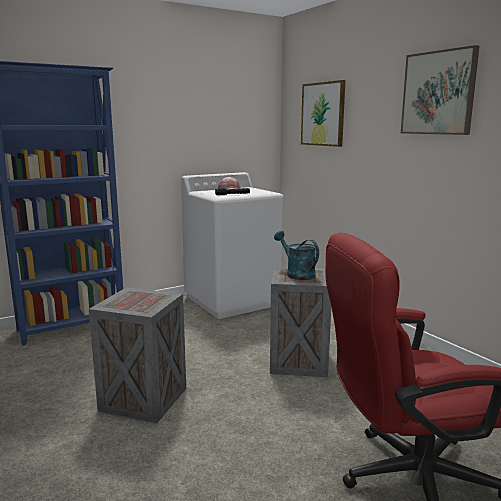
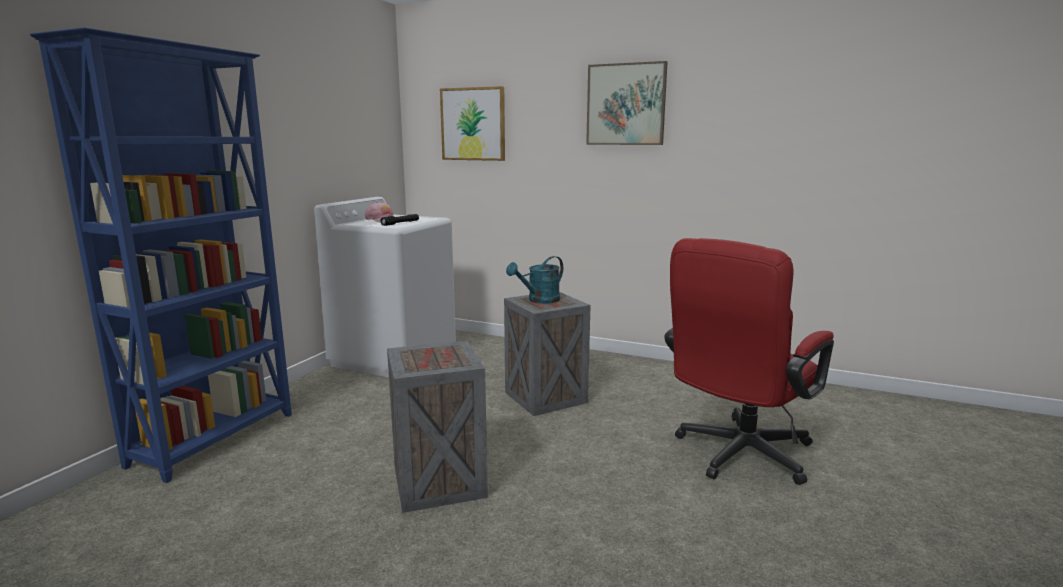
camera: 35 degrees left, 0 degrees up
turquoise watering can [274,231,319,280] -> turquoise watering can turned 60 degrees counterclockwise [506,256,563,304]

